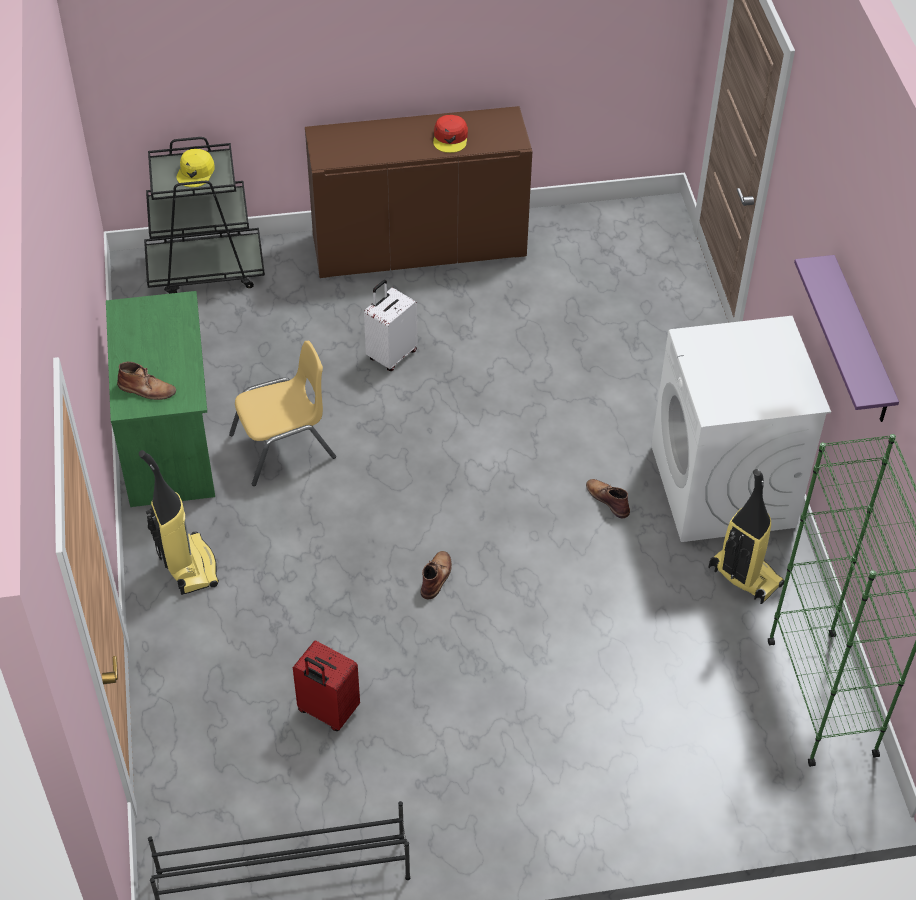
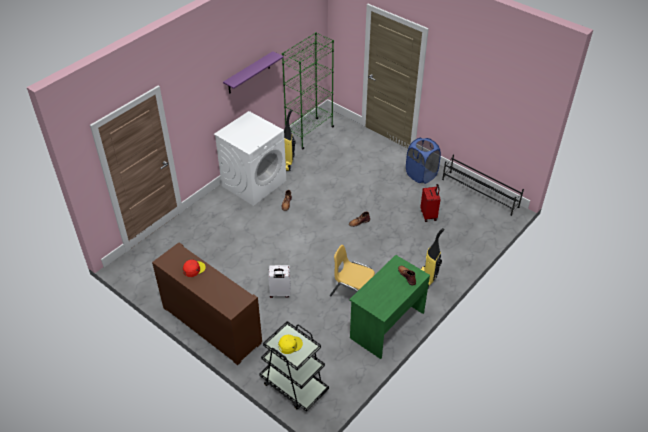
camera: 130 degrees left, 5 degrees down
none -> blue laundry basket [406,138,441,184]

